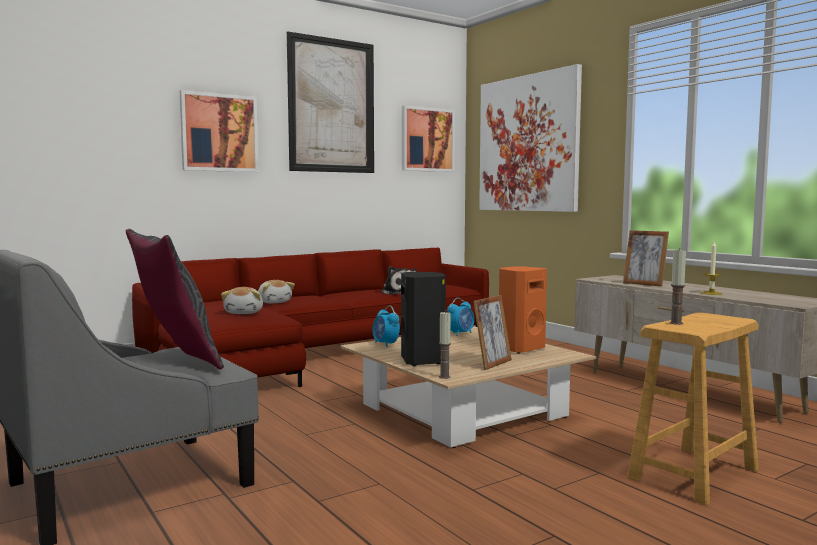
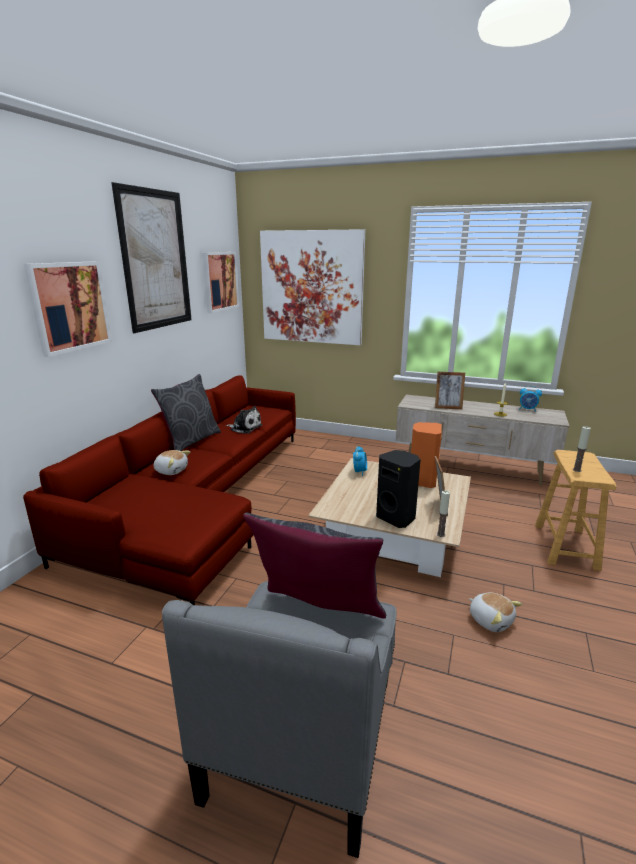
camera: 35 degrees left, 15 degrees up
plush toy [221,287,263,314] -> plush toy moved to [469,592,522,632]
alarm clock [373,305,400,347] -> alarm clock moved to [519,386,542,412]
none -> grey pillow [151,374,221,451]

